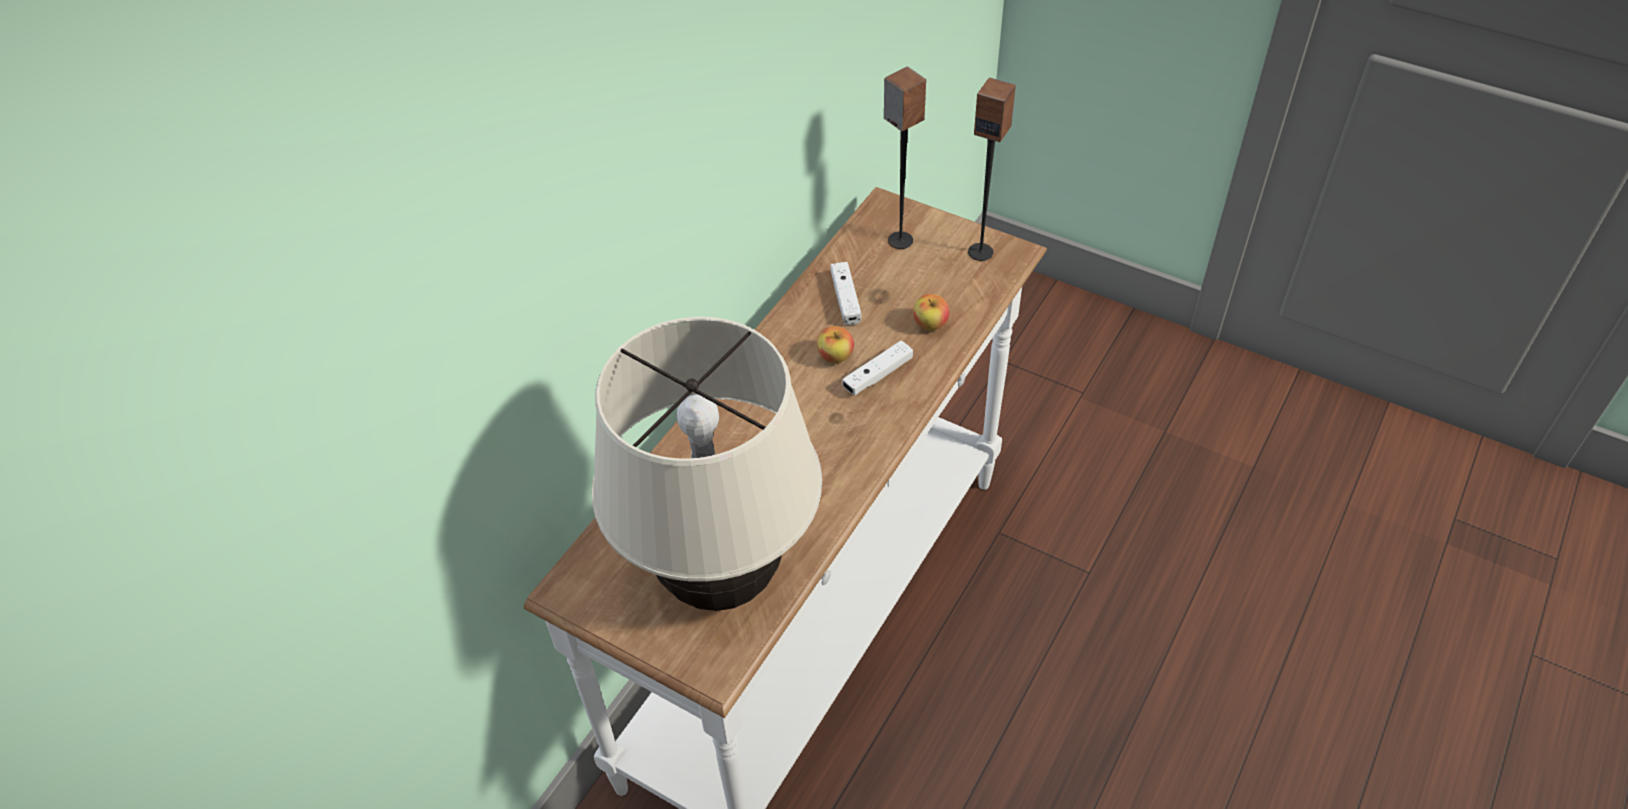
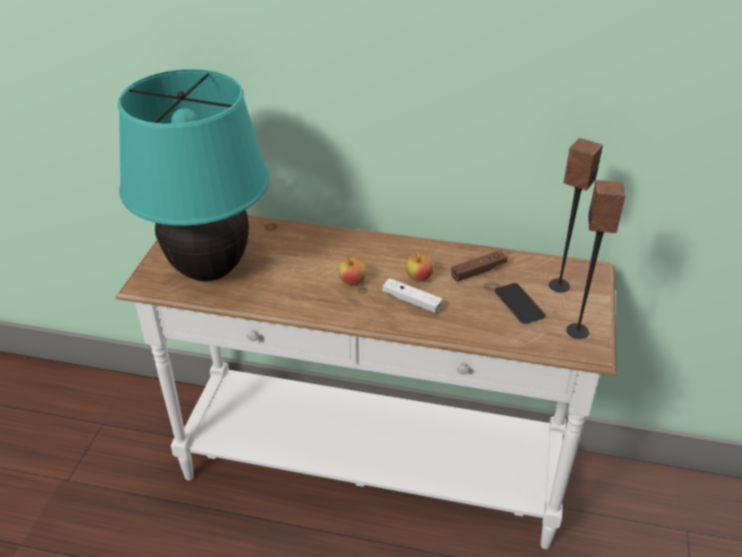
camera: 70 degrees right, 10 degrees down
beige table lamp [592,317,822,611] -> turquoise table lamp [118,69,269,281]
white game controller [830,262,861,325] -> brown game controller [451,250,507,281]
apple [913,294,949,331] -> apple moved to [339,257,366,286]
none -> phone [495,283,546,324]

